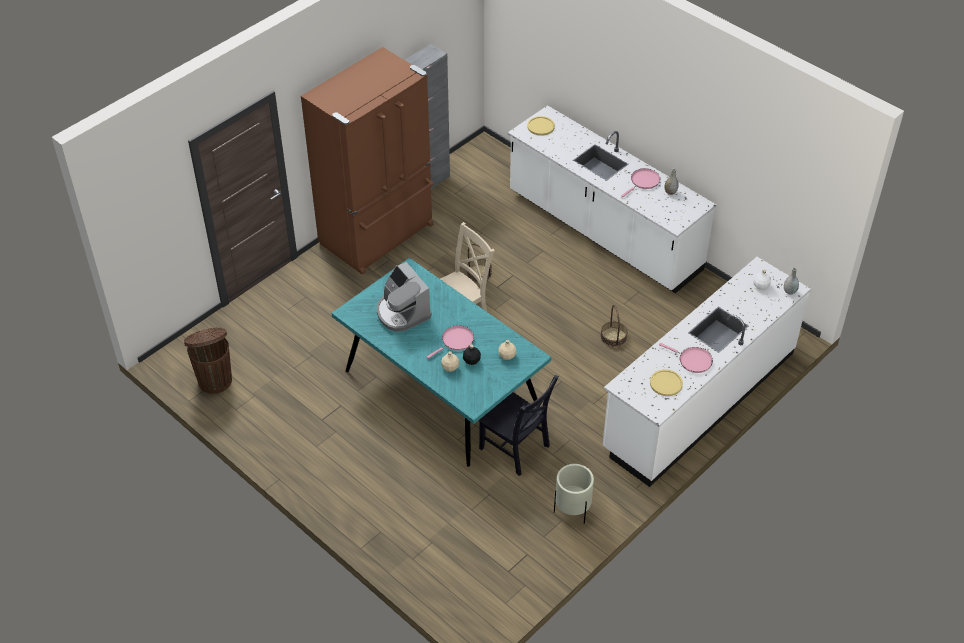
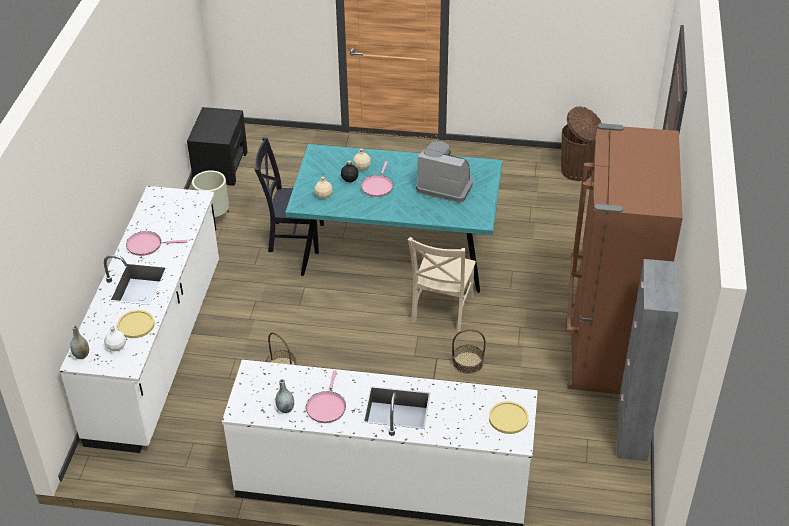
camera: 145 degrees right, 5 degrees down
yellow plate [650,369,683,396] -> yellow plate moved to [117,310,154,338]
none -> black nightstand [187,107,248,186]

